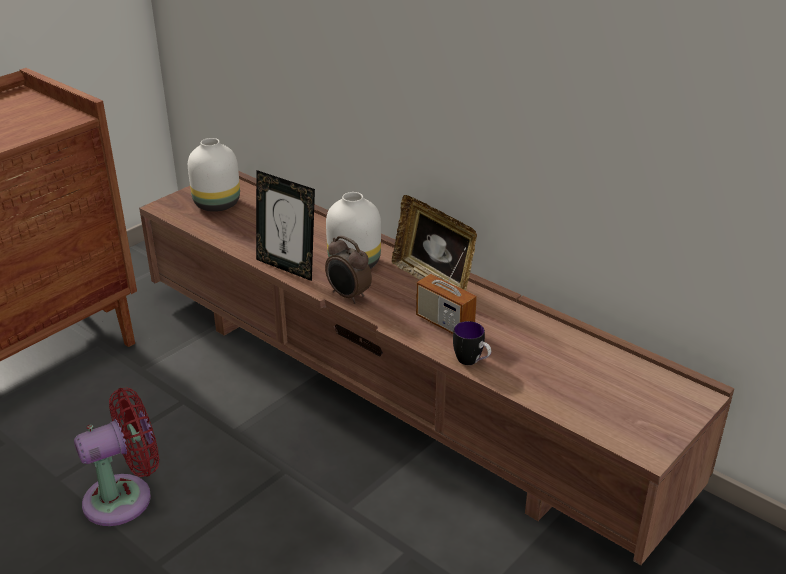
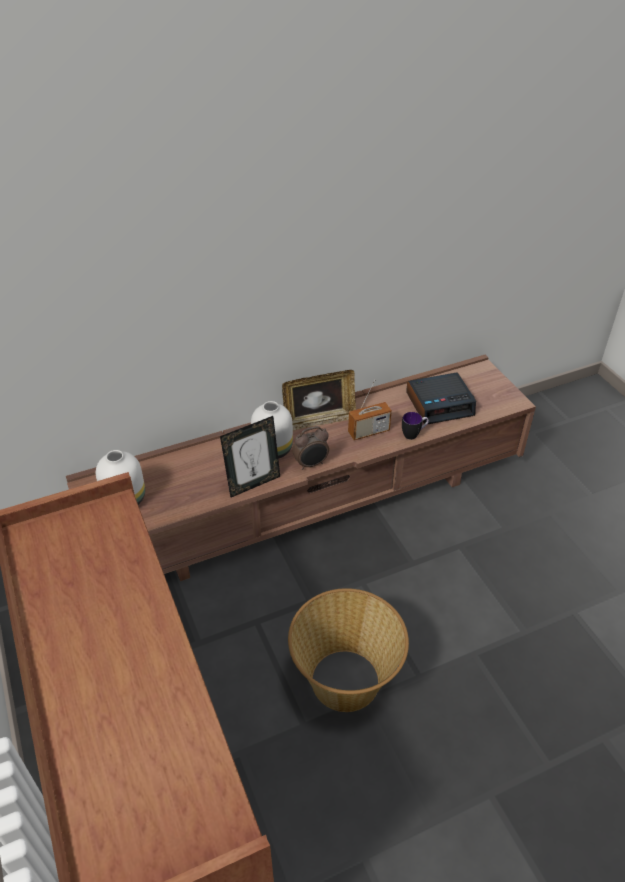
camera: 65 degrees left, 10 degrees up
red fan [74,387,159,526] -> basket [288,588,409,712]
none -> alarm clock [406,373,476,425]

